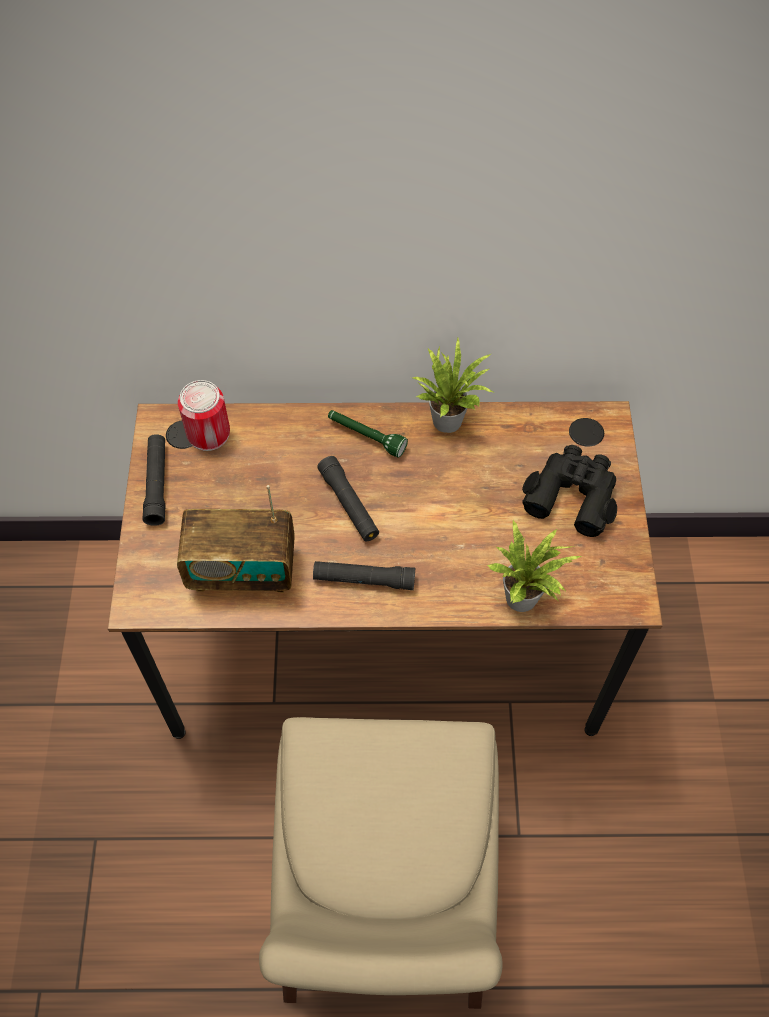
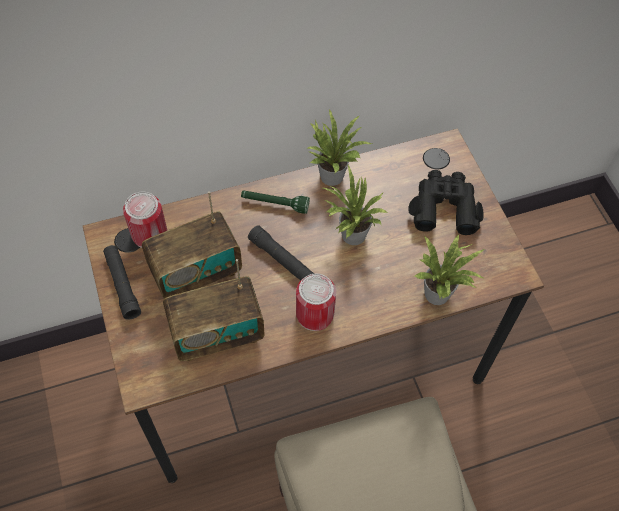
camera: 20 degrees left, 0 degrees up
black flashlight [313,561,415,590] -> can [296,274,336,331]
none -> radio [142,191,242,298]
none -> potted plant [323,165,389,245]

